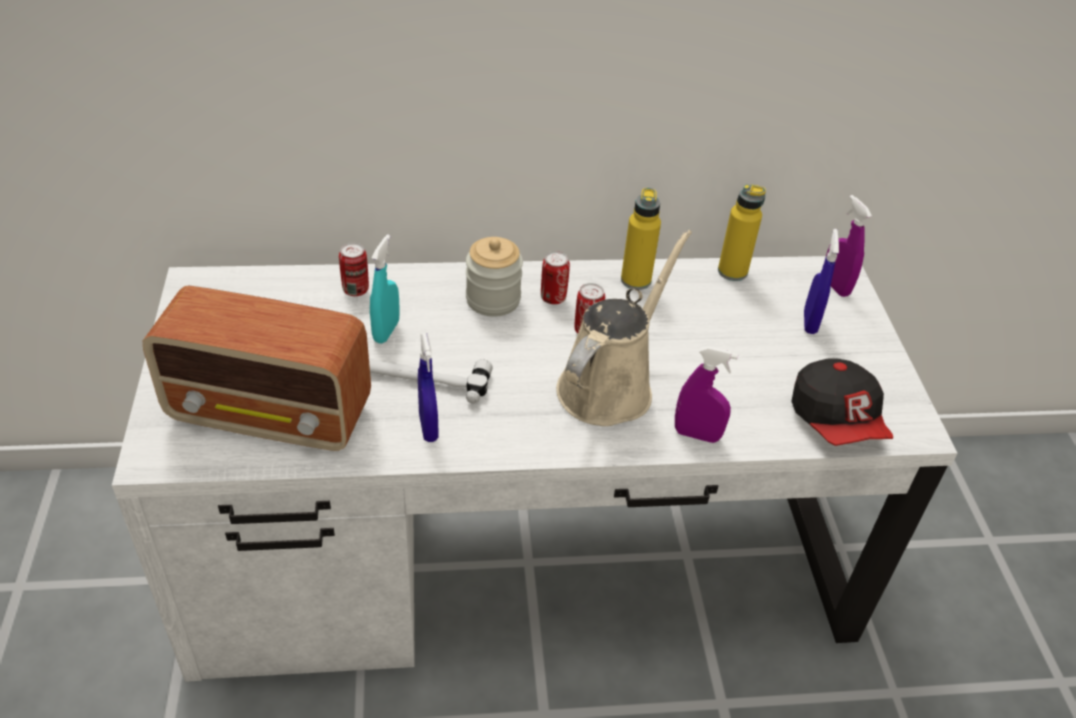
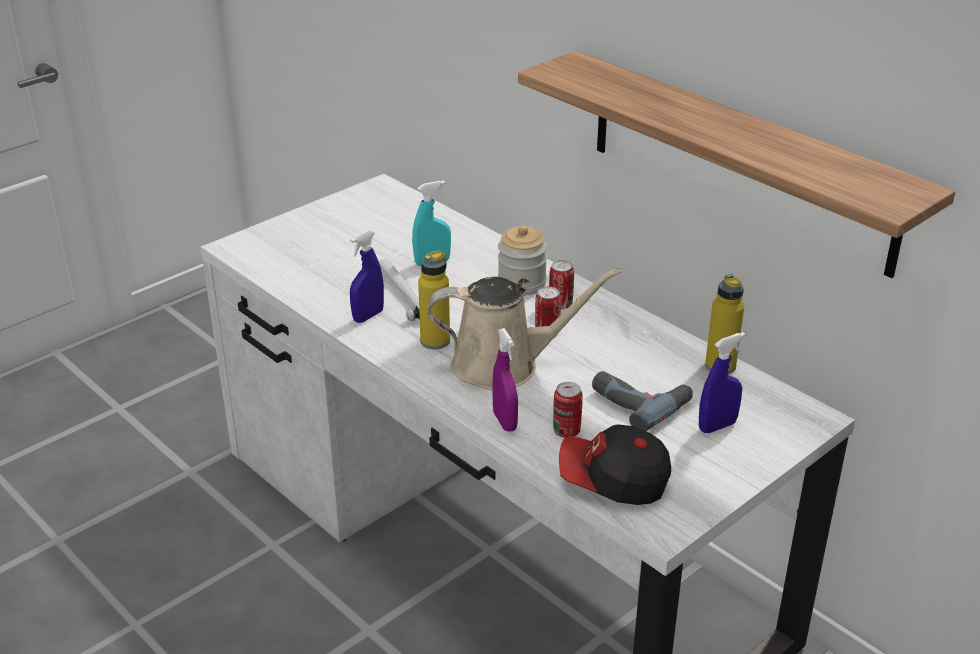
camera: 55 degrees right, 10 degrees down
radio [143,286,371,451] -> none
can [339,243,369,296] -> can moved to [553,382,583,438]
yellow bottle [621,188,661,290] -> yellow bottle moved to [418,250,450,349]
cap [791,359,893,446] -> cap turned 60 degrees clockwise [559,424,671,505]
purple spray bottle [824,195,872,297] -> none
none -> shelf [518,51,955,278]
none -> power drill [592,371,693,431]

